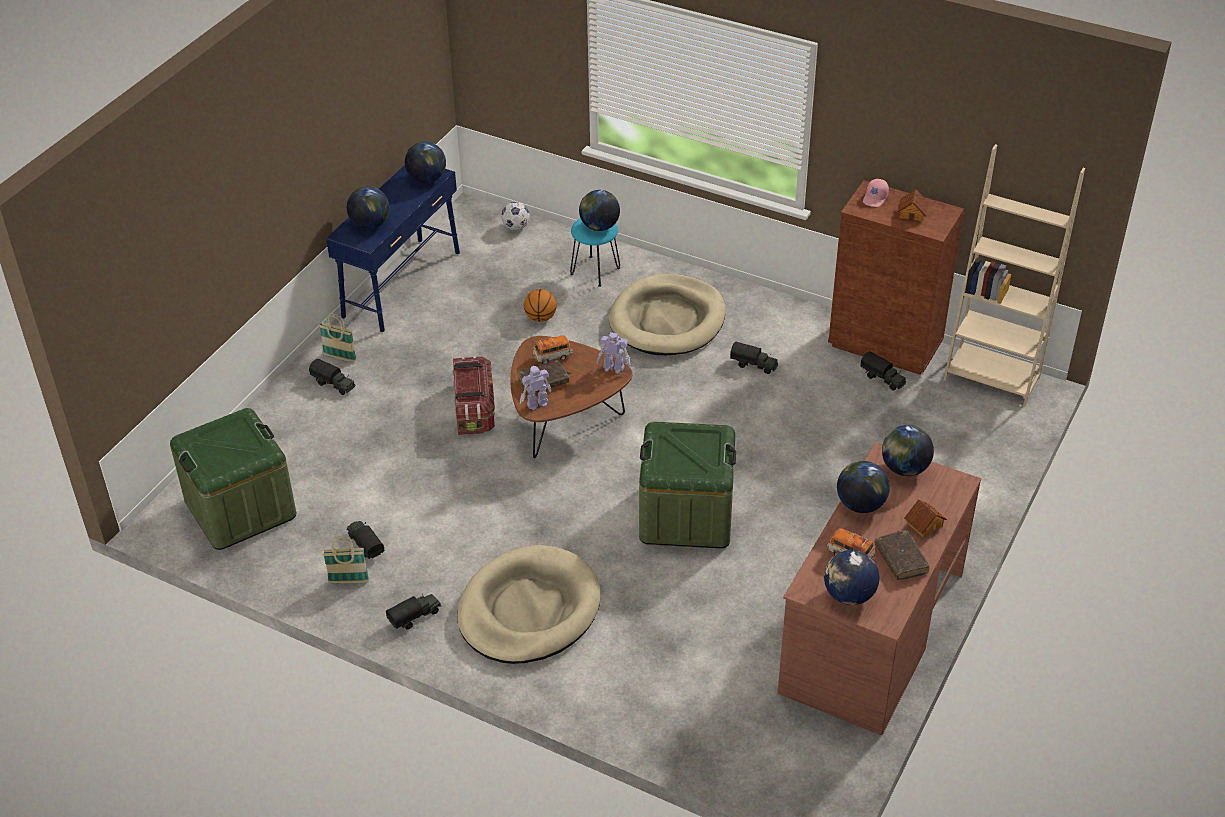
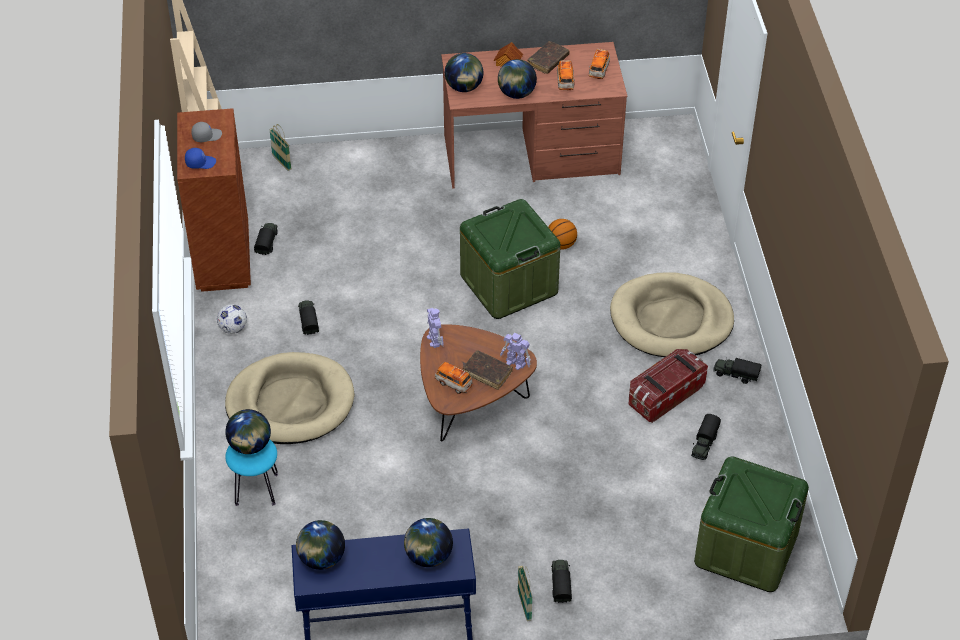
camera: 125 degrees left, 5 degrees up
basket [322,536,369,583] -> basket moved to [269,124,292,171]
storage box [452,356,495,435] -> storage box moved to [629,349,708,423]
football [501,202,530,230] -> football moved to [217,304,247,334]
basketball [524,289,557,322] -> basketball moved to [548,219,577,250]
globe [824,550,880,605] -> toy car [589,49,610,79]
pink cap [863,179,889,207] -> blue cap [185,148,216,169]
toy house [897,189,929,222] -> grey cap [191,122,222,142]

